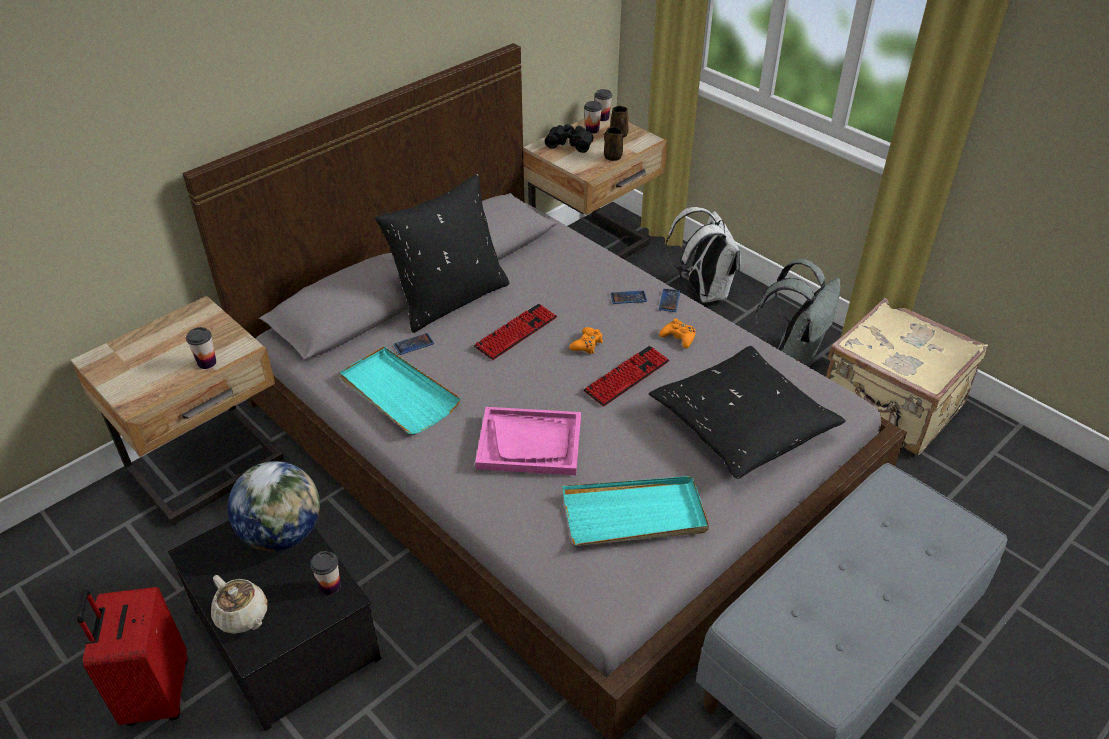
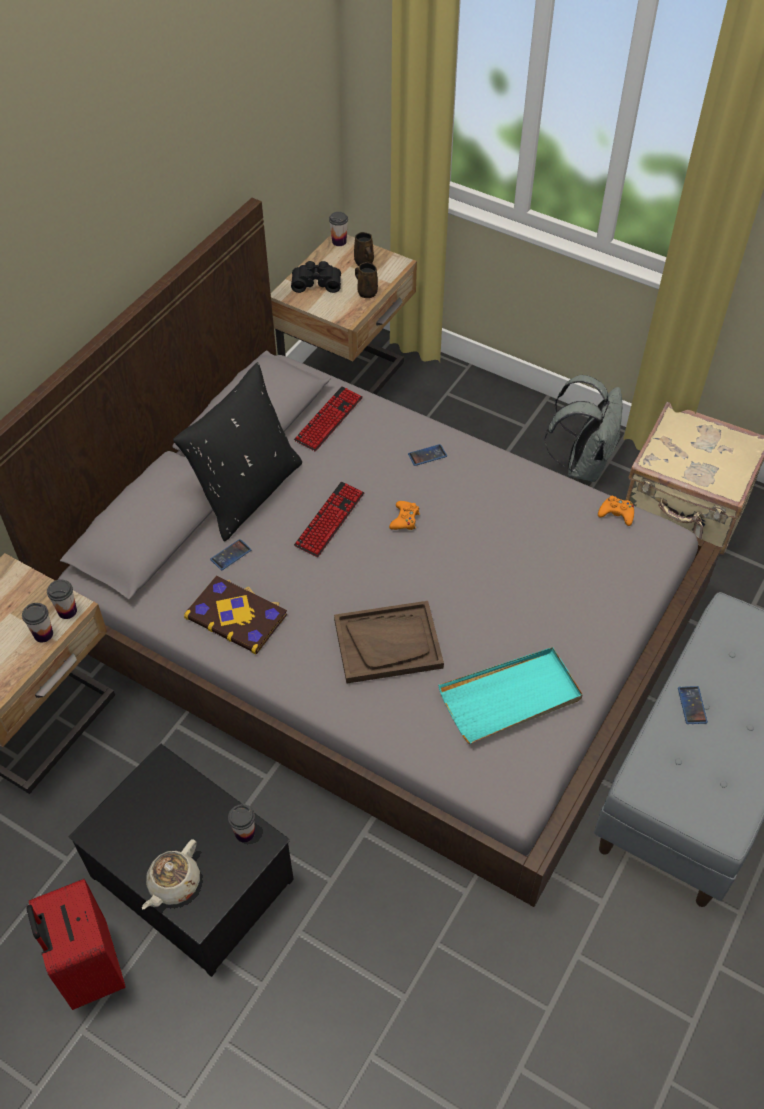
camera: 15 degrees left, 10 degrees up
beige teapot [211,575,267,634] -> beige teapot turned 90 degrees clockwise [142,839,200,910]
globe [228,461,320,551] -> none
turquoise tray [339,346,461,435] -> book [184,575,287,654]
pink tray [475,407,581,475] -> brown tray [334,601,444,684]
keyboard [583,346,669,407] -> keyboard moved to [294,386,363,451]
cup [584,101,602,134] -> cup moved to [47,579,77,619]
black pillow [649,346,845,479] -> none
phone [659,288,681,312] -> phone moved to [678,686,708,724]
orange game controller [659,318,696,348] -> orange game controller moved to [598,496,634,526]
white backpack [665,207,741,303] -> none

